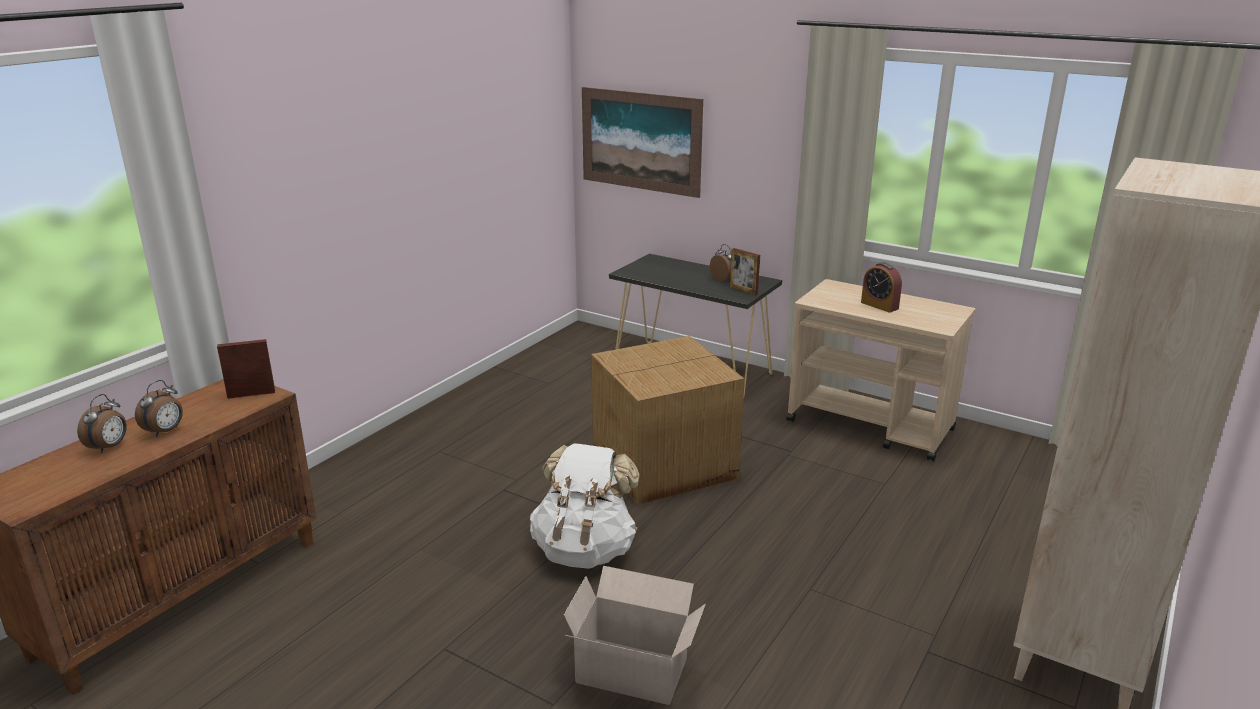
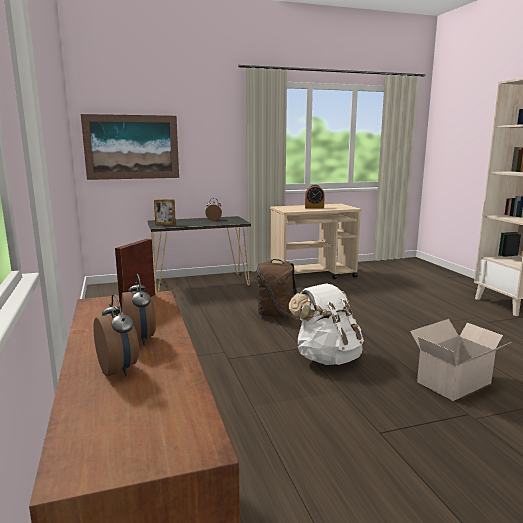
camera: 50 degrees left, 10 degrees down
cardboard box [591,336,745,505] -> brown backpack [257,259,297,318]
picture frame [730,248,760,295] -> picture frame moved to [154,199,176,225]

